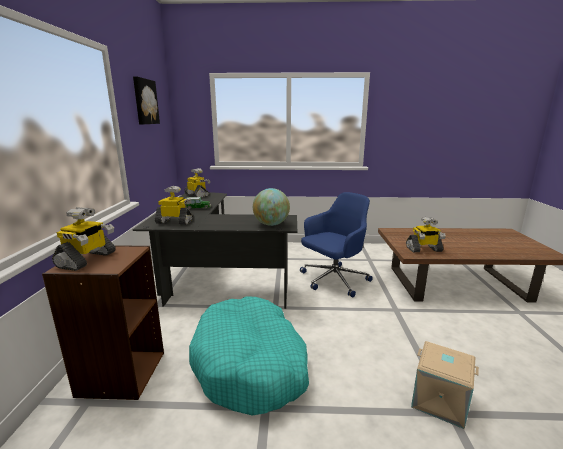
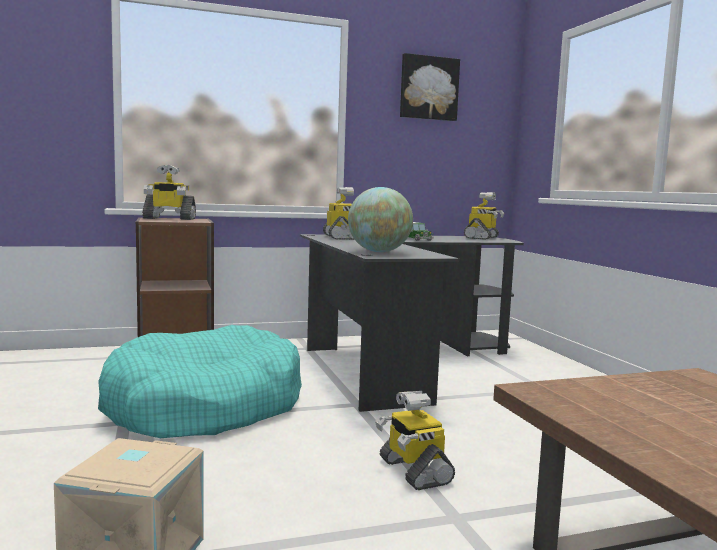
camera: 70 degrees right, 10 degrees down
blue office chair [300,192,373,297] -> none
toy robot [406,217,446,252] -> toy robot moved to [375,391,455,490]

